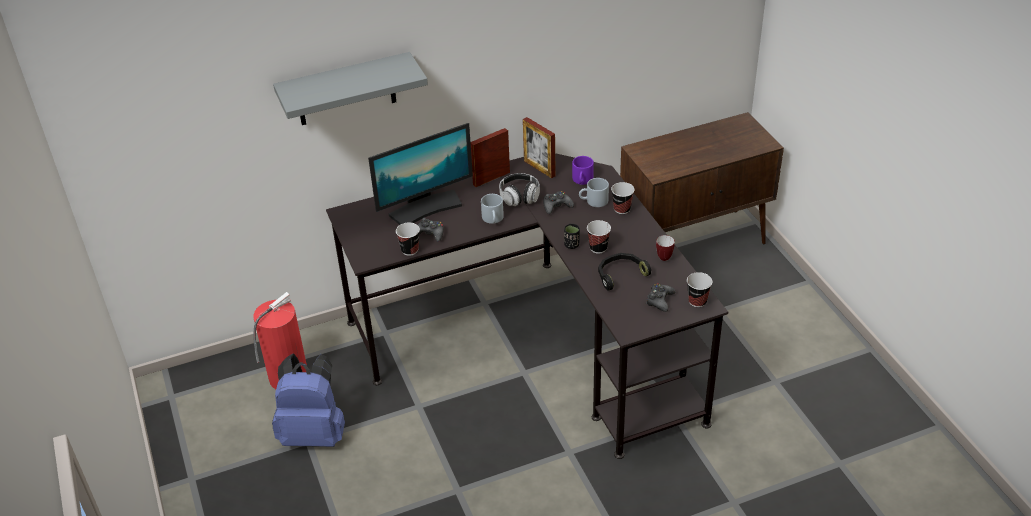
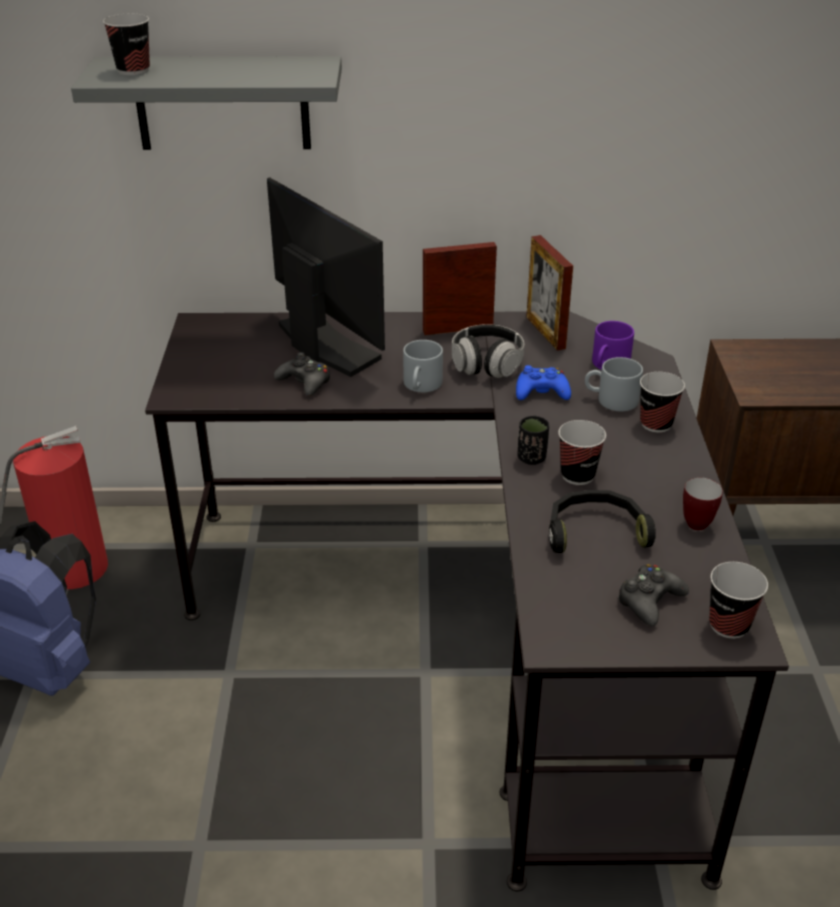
camera: 20 degrees right, 5 degrees down
monitor [368,123,473,225] -> monitor turned 120 degrees counterclockwise [267,177,385,377]
cup [396,222,420,256] -> cup moved to [103,14,150,75]
black game controller [543,191,574,214] -> blue game controller [516,365,571,400]

